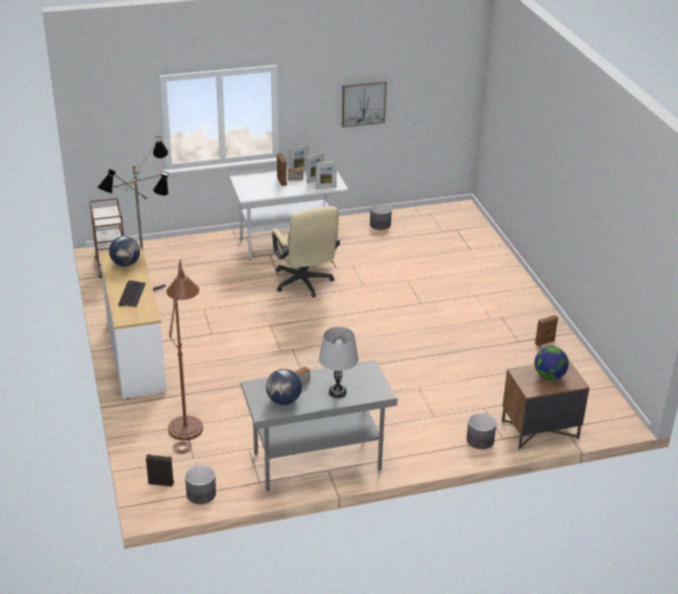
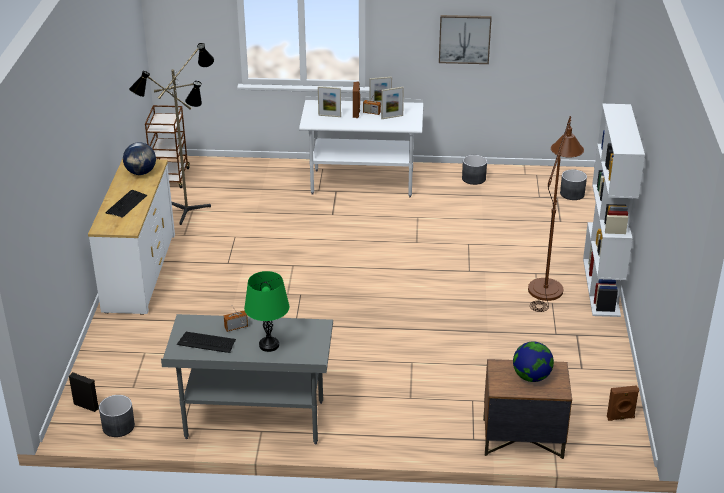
camera: 20 degrees right, 0 degrees up
brown floor lamp [166,260,203,454] -> brown floor lamp moved to [528,116,584,312]
globe [266,369,302,405] -> keyboard [177,332,236,353]
beige office chair [272,206,340,298] -> none
picture frame [316,161,337,189] -> picture frame moved to [318,86,341,117]
grey table lamp [319,327,358,398] -> green table lamp [244,271,290,352]
grey planter [467,413,497,449] -> grey planter moved to [560,170,587,200]
brown speaker [535,315,559,346] -> brown speaker moved to [607,385,639,421]
none -> white bookcase [583,104,645,317]

